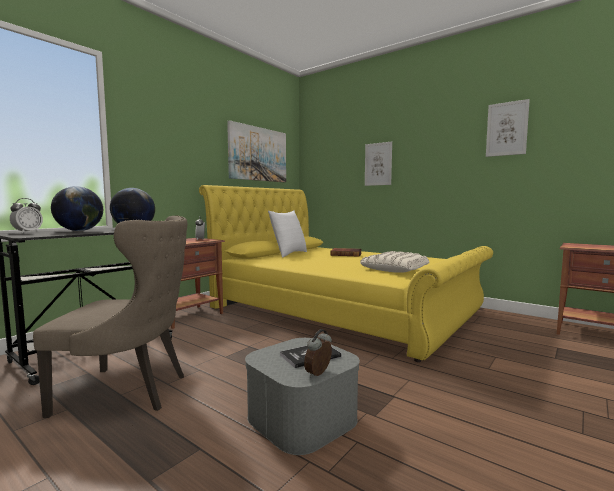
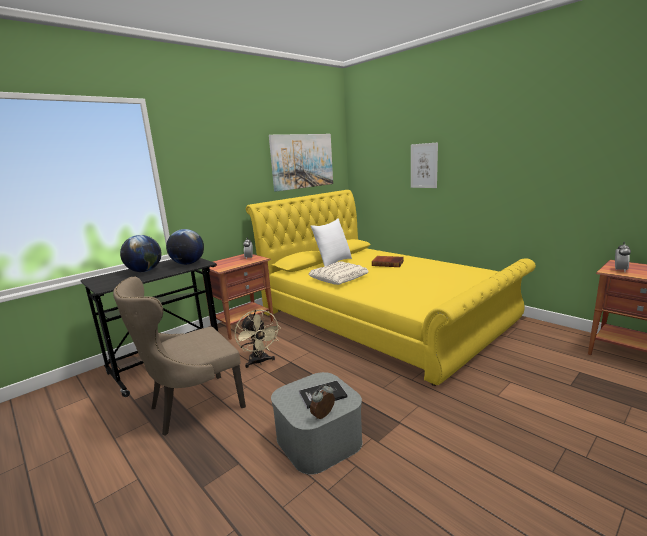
camera: 10 degrees right, 10 degrees up
alarm clock [10,198,43,233] -> alarm clock moved to [615,242,631,272]
beige chair [33,216,187,418] -> beige chair turned 135 degrees clockwise [113,276,246,436]
beige pillow [360,251,429,273] -> beige pillow moved to [309,261,368,285]
picture [486,99,530,157] -> none
none -> beige fan [235,310,281,368]

